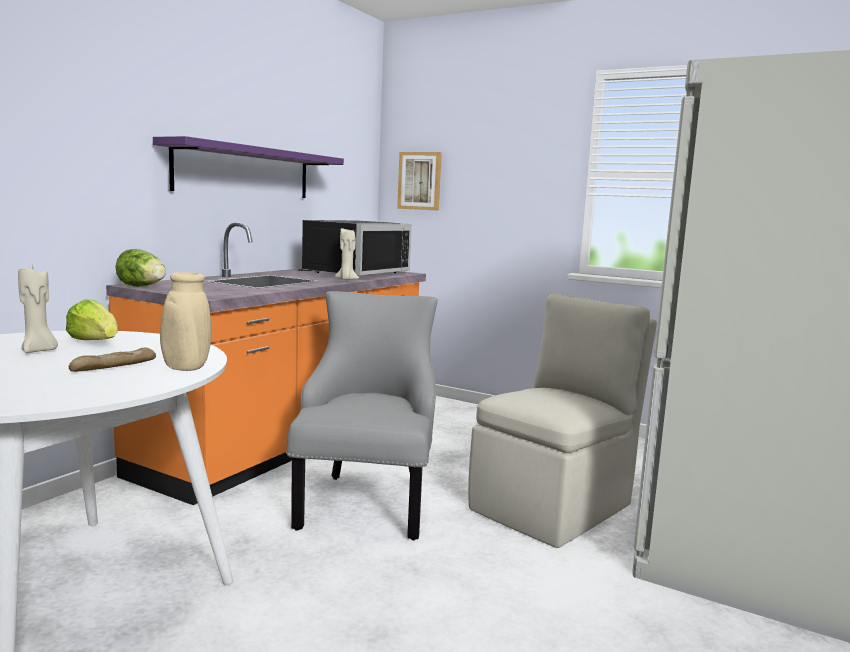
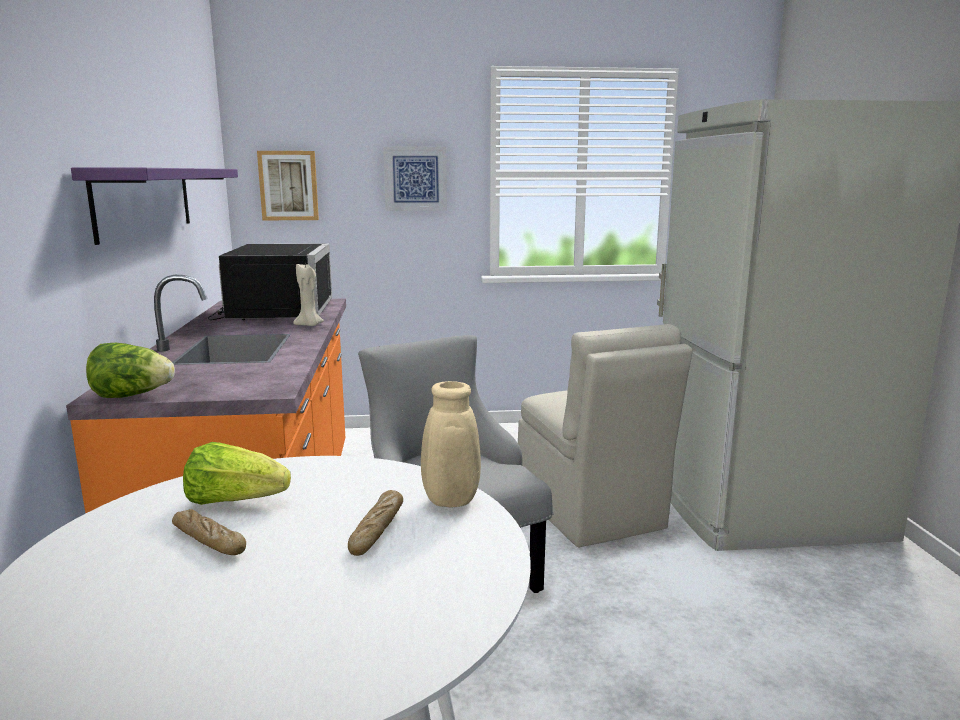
camera: 35 degrees left, 5 degrees up
beige candle [18,268,58,353] -> bread [172,509,246,555]
beige chair [468,294,657,548] -> beige chair turned 150 degrees clockwise [518,324,693,547]
none -> picture [383,147,447,211]

